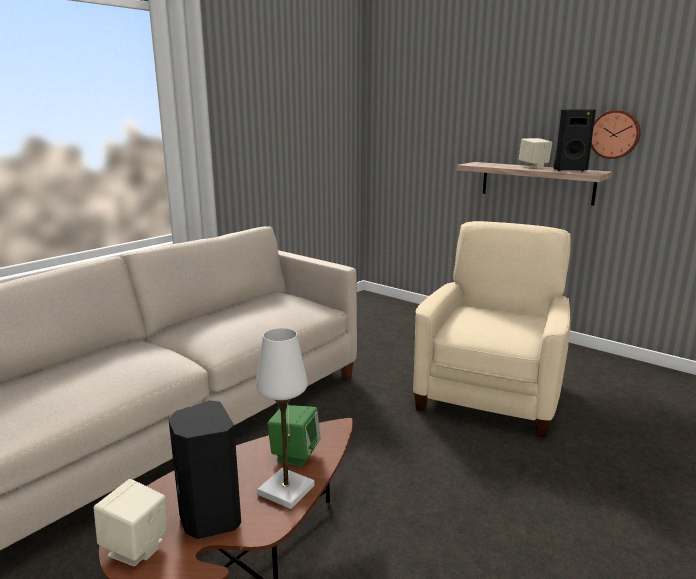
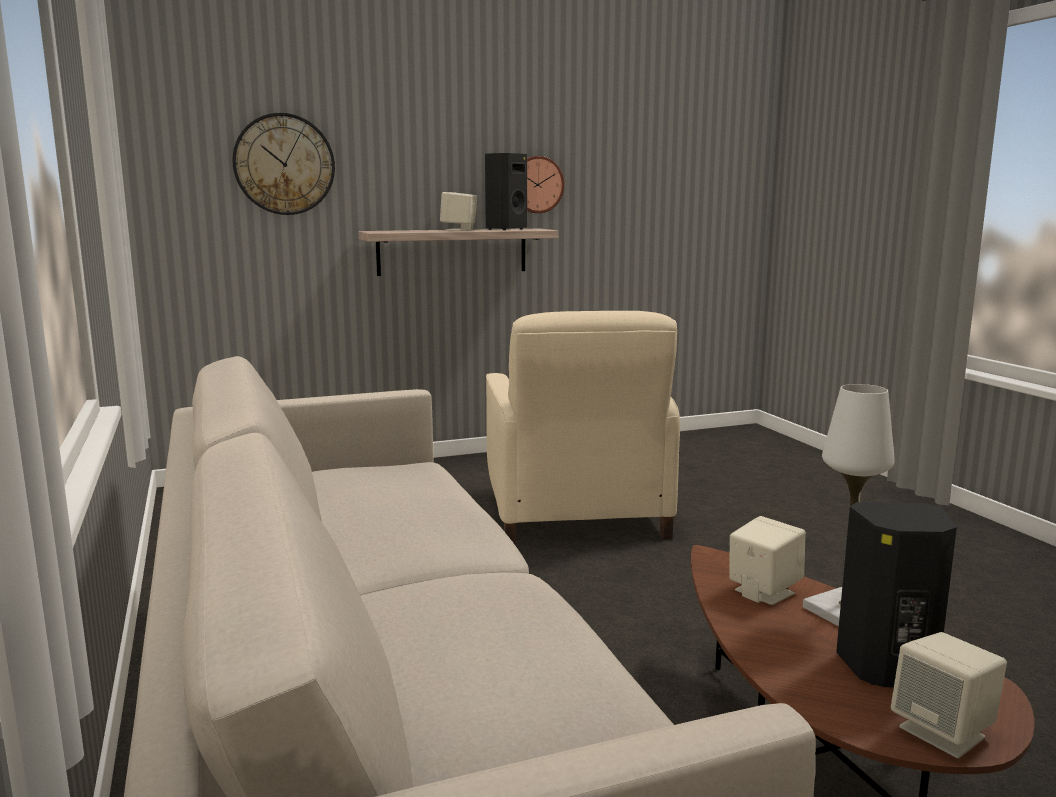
camera: 60 degrees left, 5 degrees down
green speaker [267,405,321,467] -> beige speaker [729,516,806,605]
beige armchair [413,221,571,438] -> beige armchair turned 150 degrees counterclockwise [486,311,680,545]
none -> wall clock [232,113,335,215]

